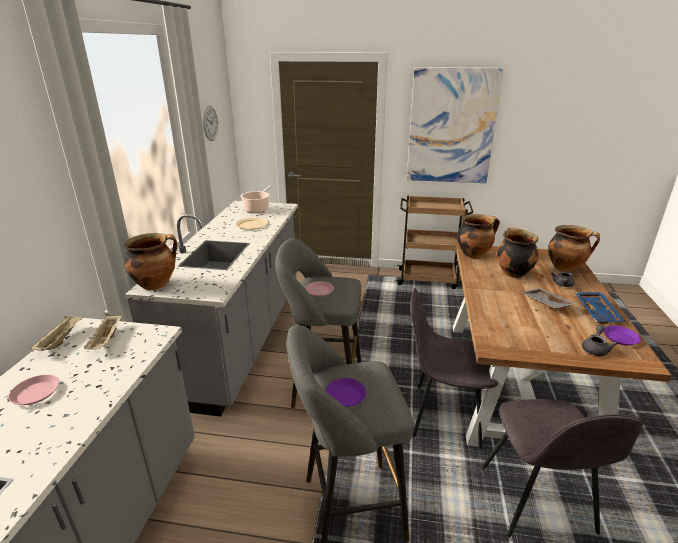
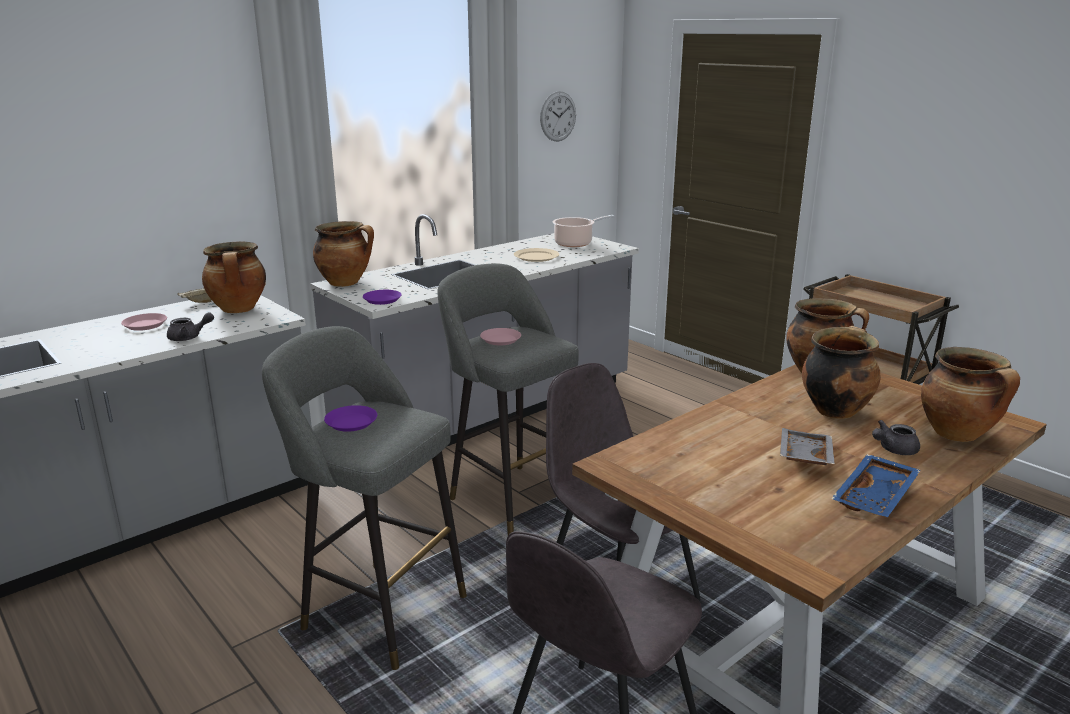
camera: 40 degrees right, 5 degrees down
beige tray [84,314,122,350] -> cooking pot [202,241,266,313]
picture [407,67,504,183] -> none
grey teapot [582,325,618,356] -> grey teapot moved to [167,312,214,341]
purple plate [604,325,641,346] -> purple plate moved to [363,290,402,305]

